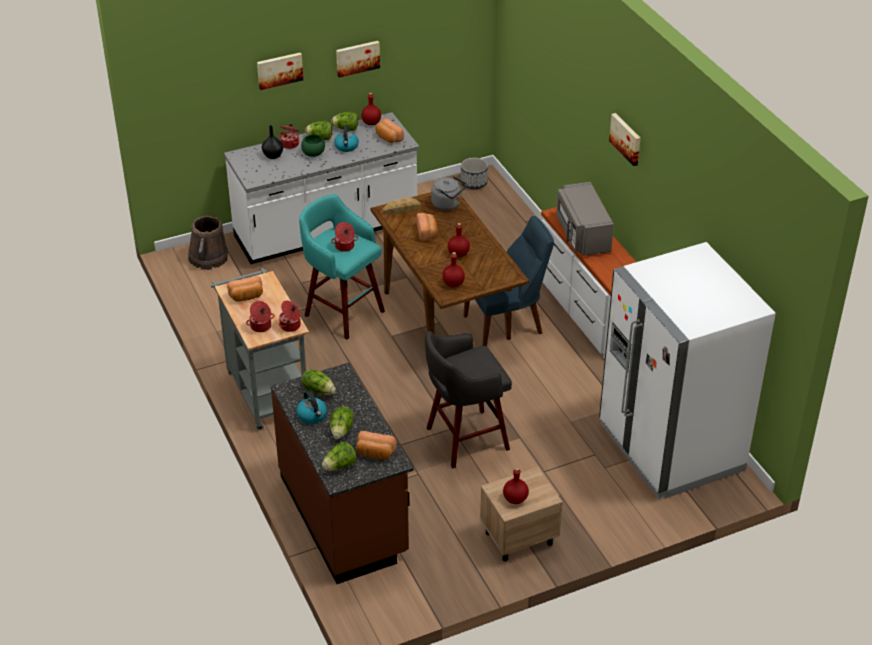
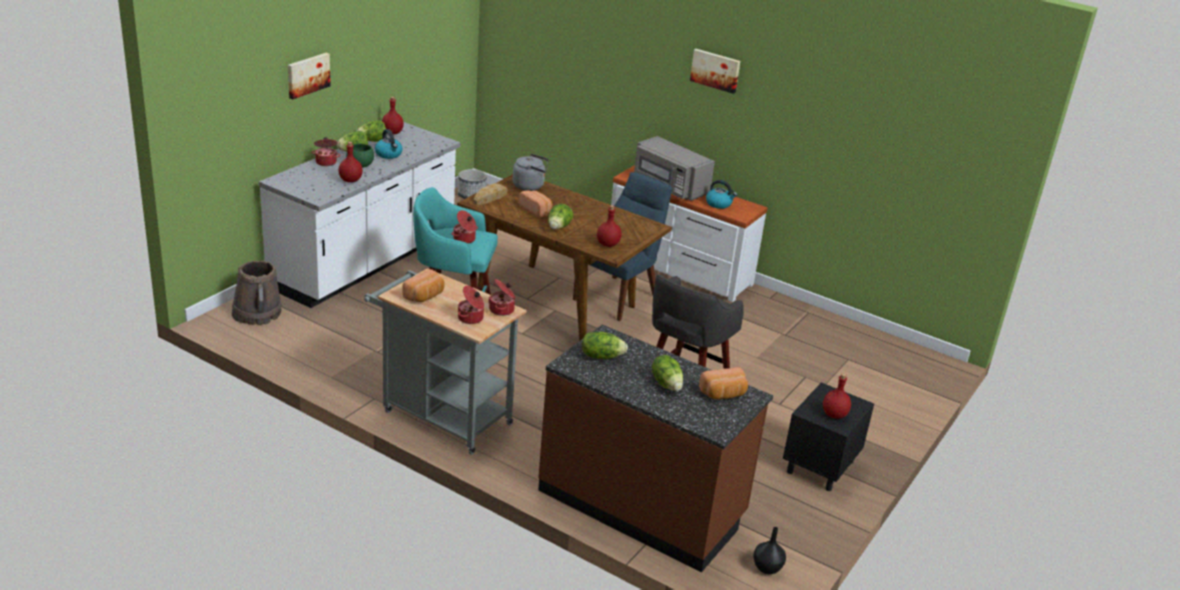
camera: 35 degrees left, 10 degrees down
black vase [262,125,283,159] -> black vase moved to [753,527,786,574]
kettle [296,391,327,424] -> kettle moved to [706,180,737,209]
lettuce [322,442,357,471] -> lettuce moved to [548,204,573,229]
picture [336,41,380,78] -> none
bread [375,118,404,143] -> none
red bottle [448,223,470,257] -> red bottle moved to [338,142,363,182]
beige nightstand [480,467,562,562] -> black nightstand [783,382,874,491]
white fridge [599,242,776,499] -> none

